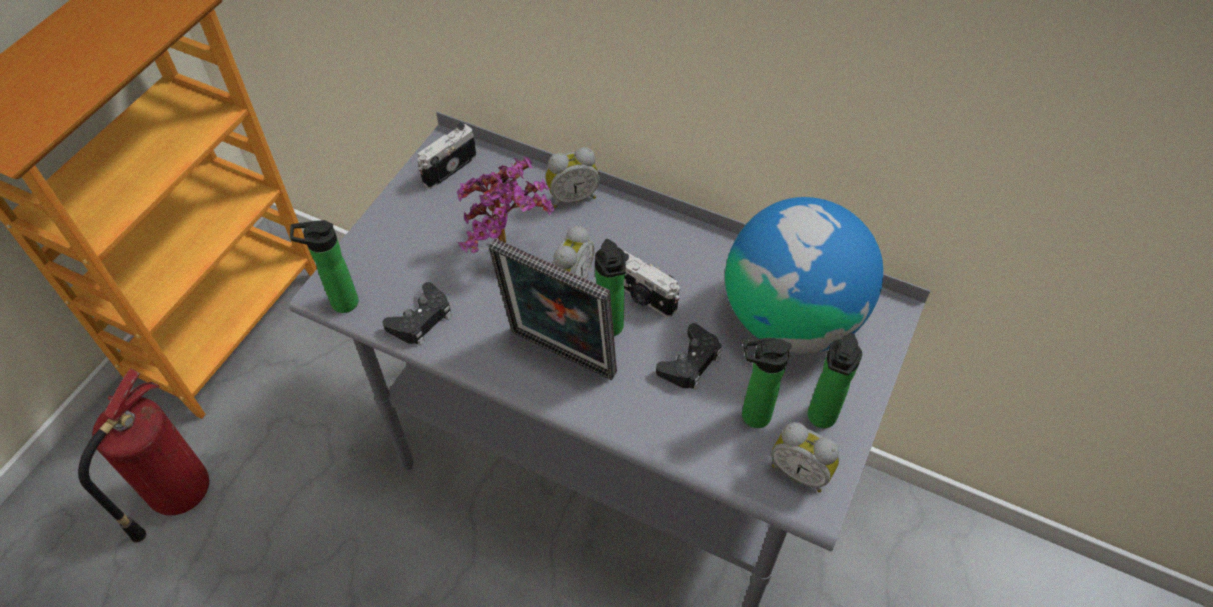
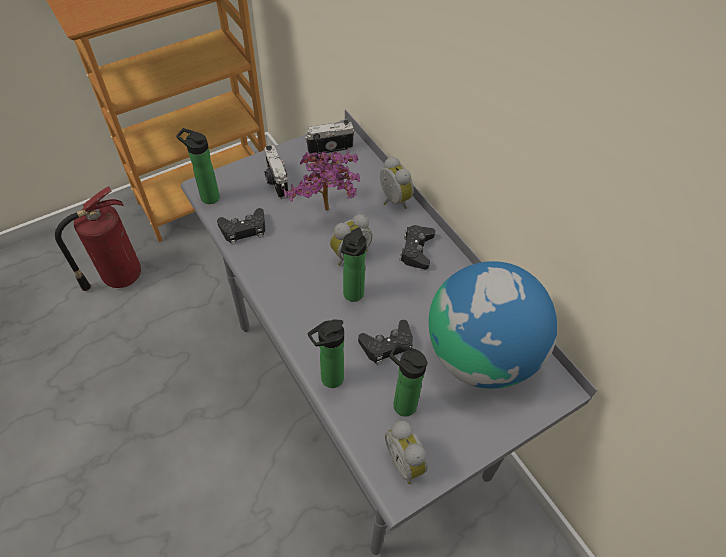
camera: 30 degrees right, 0 degrees up
picture frame [489,239,617,380] -> none
alarm clock [545,147,600,208] -> alarm clock turned 135 degrees counterclockwise [380,156,414,209]
camera [623,251,680,317] -> camera moved to [264,145,288,199]
bottle [808,333,862,428] -> bottle moved to [308,319,344,388]
none -> black game controller [399,225,435,269]

